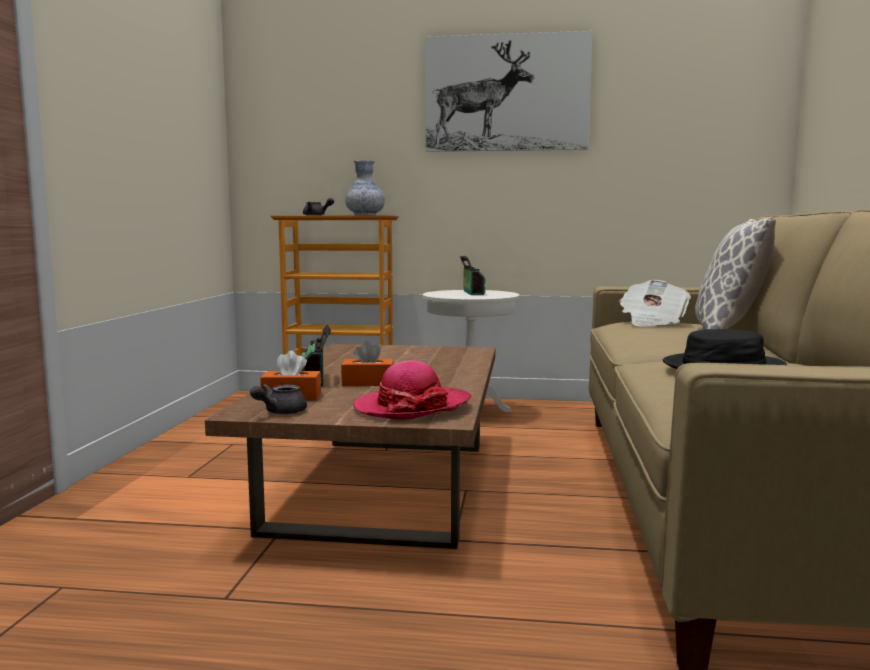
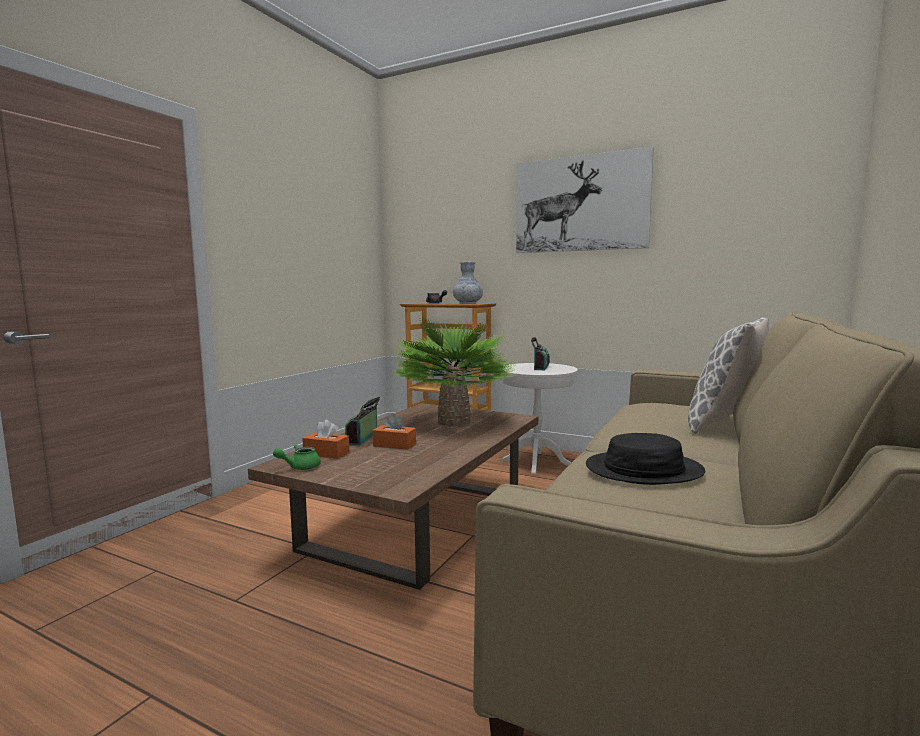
camera: 20 degrees right, 0 degrees up
grey teapot [250,384,307,415] -> green teapot [273,445,321,470]
hat [353,360,471,419] -> none
newspaper [619,280,691,327] -> none
none -> potted plant [393,318,516,427]

